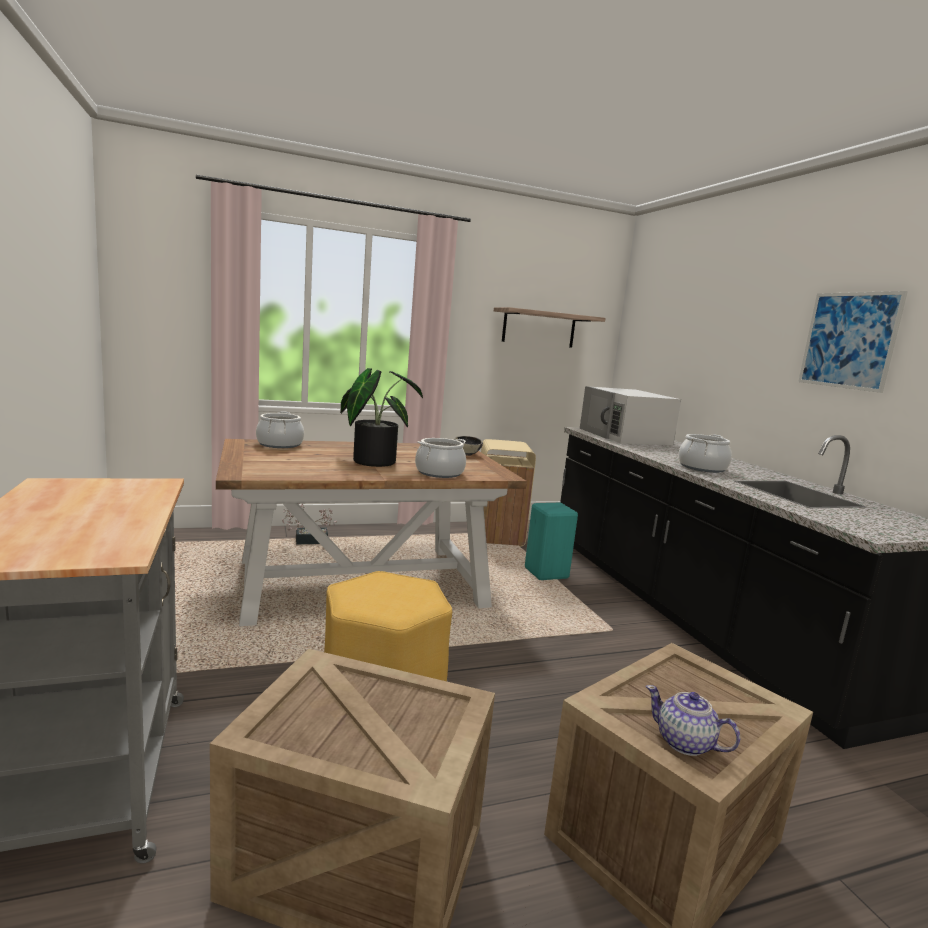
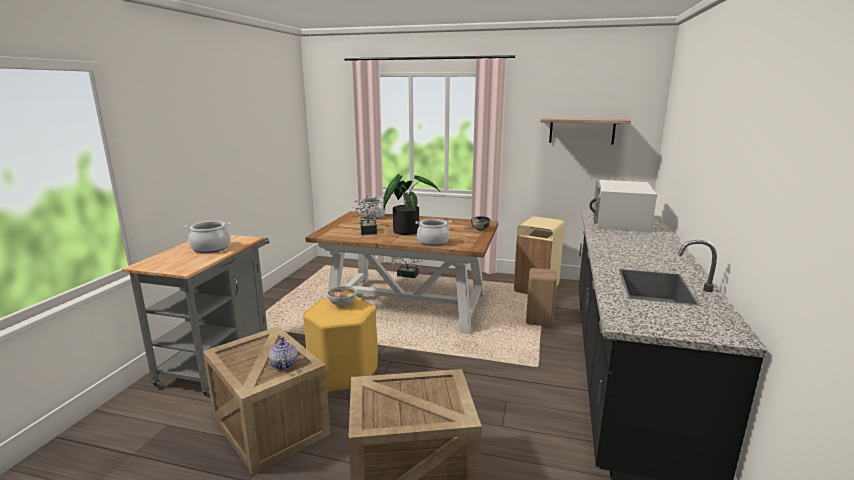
camera: 35 degrees right, 5 degrees up
turquoise stool [525,503,578,580] -> beige stool [526,268,557,327]
teapot [646,685,740,756] -> teapot moved to [269,336,298,370]
cooking pot [678,434,732,473] -> cooking pot moved to [184,221,231,253]
picture [798,291,908,393] -> none
none -> bowl [327,286,357,307]
none -> potted plant [353,196,380,235]

